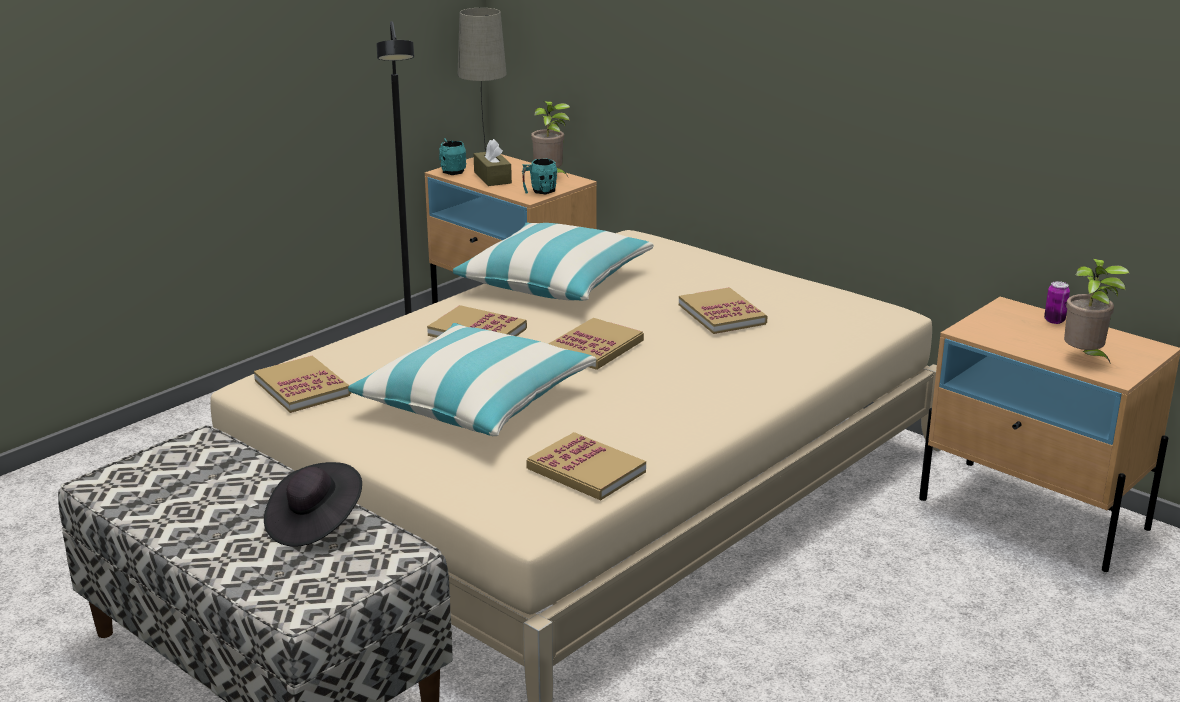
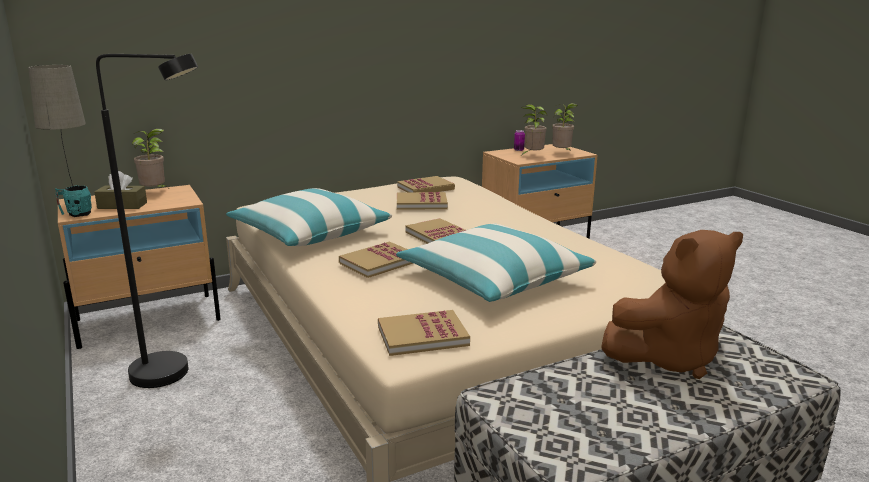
camera: 70 degrees left, 5 degrees down
black hat [264,462,362,547] -> brown plush toy [601,230,743,379]
turquoise mug [522,159,557,195] -> none
book [526,432,646,500] -> book moved to [397,176,455,192]
none -> potted plant [521,104,547,155]

